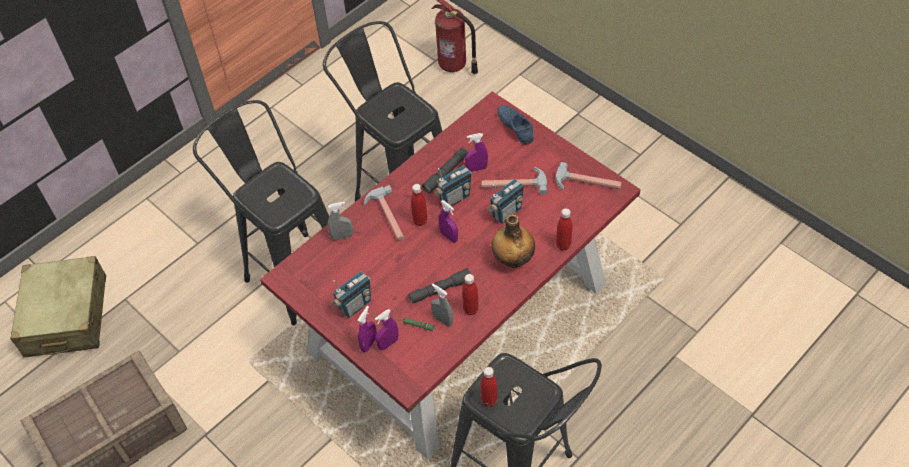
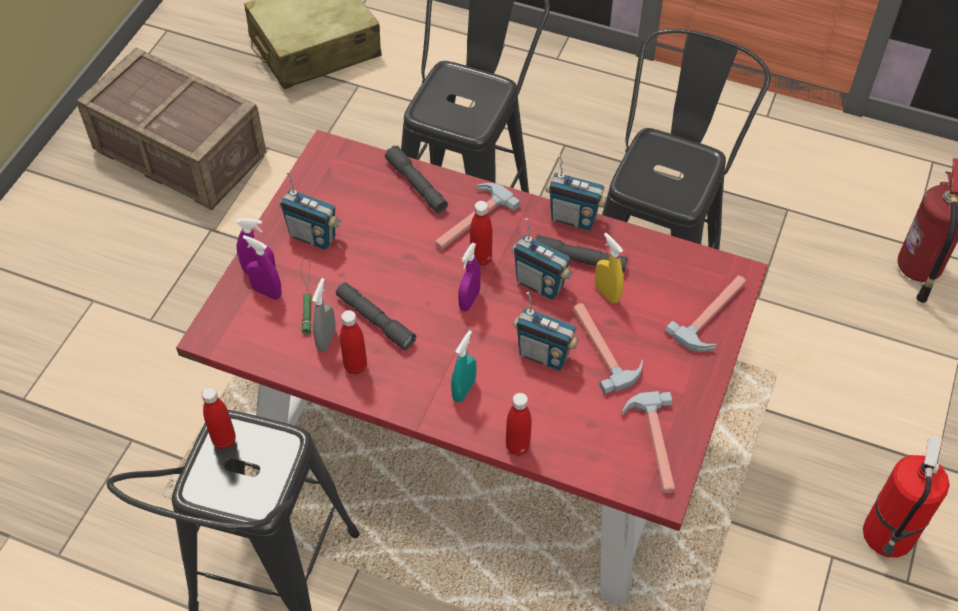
camera: 65 degrees right, 0 degrees up
grey spray bottle [328,201,353,240] -> grey flashlight [385,145,448,213]
purple spray bottle [465,133,488,172] -> yellow spray bottle [595,233,624,303]
bottle [491,214,535,268] -> turquoise spray bottle [451,330,476,402]
blue shoe [497,105,534,145] -> hammer [665,276,746,352]
none -> radio [546,155,607,231]
none -> fire extinguisher [863,436,950,558]

